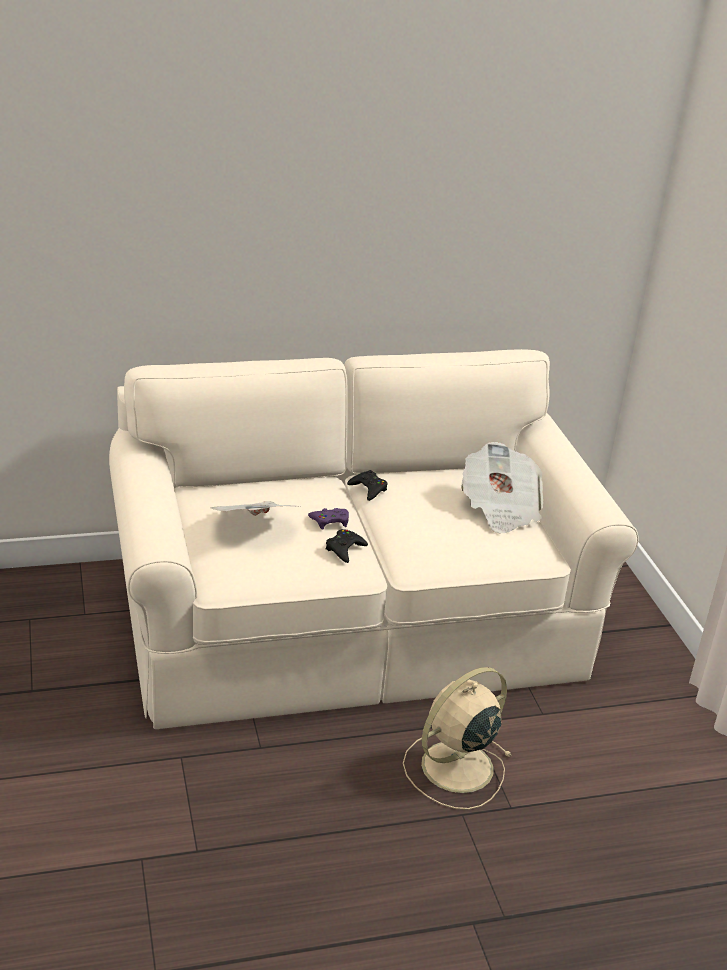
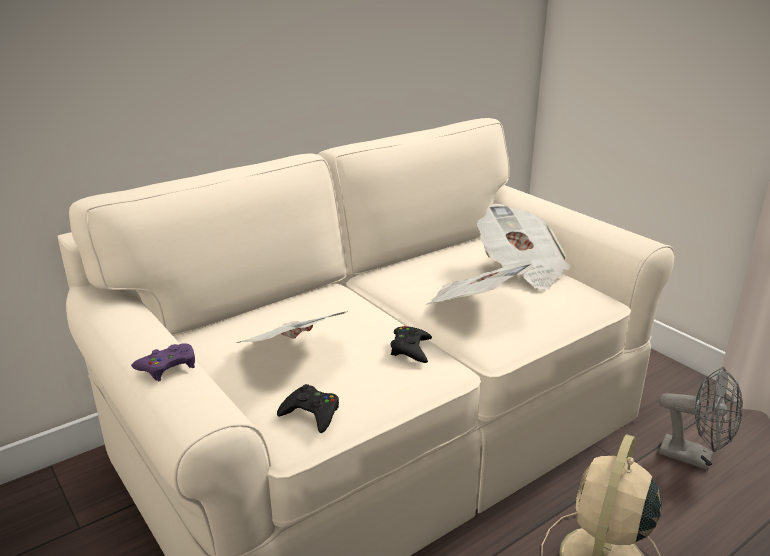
camera: 20 degrees left, 5 degrees down
purple game controller [308,508,349,530] -> purple game controller moved to [131,343,195,381]
black game controller [347,470,388,501] -> black game controller moved to [277,384,339,433]
none -> newspaper [426,259,533,305]
none -> grey fan [659,367,743,470]

